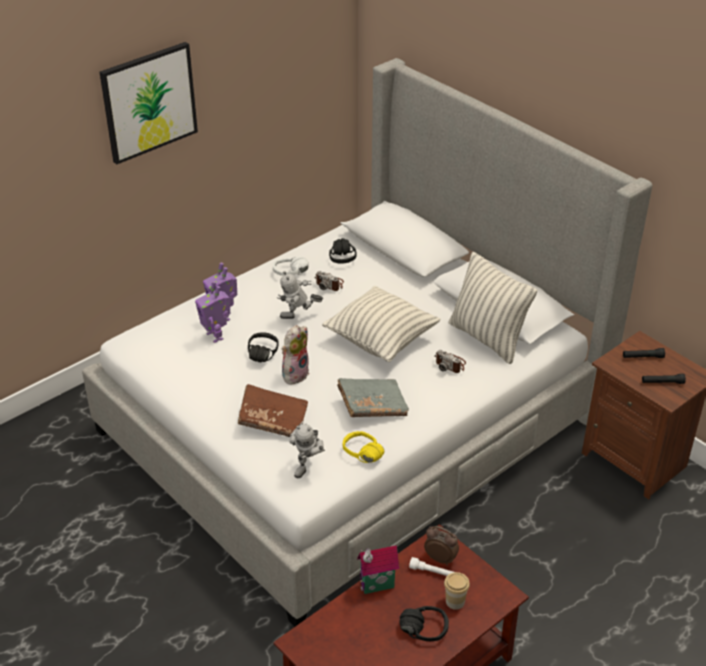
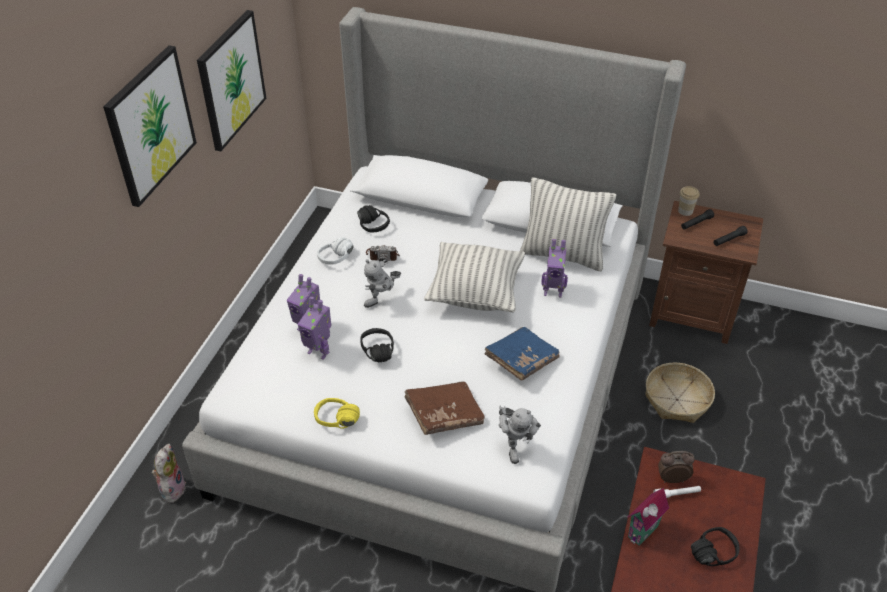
camera: 30 degrees left, 5 degrees up
plush toy [282,325,309,385] -> plush toy moved to [152,444,186,503]
grey book [337,378,409,417] -> blue book [484,327,560,380]
yellow headphones [342,431,384,463] -> yellow headphones moved to [314,398,360,429]
camera [434,350,466,373] -> toy robot [541,239,568,297]
cup [444,572,470,610] -> cup moved to [678,186,699,216]
none -> picture [197,10,267,151]
none -> basket [645,363,715,423]

